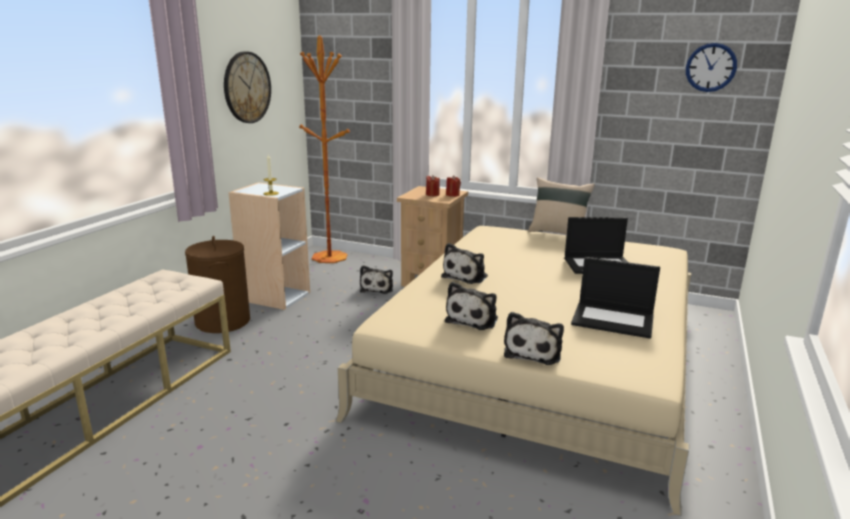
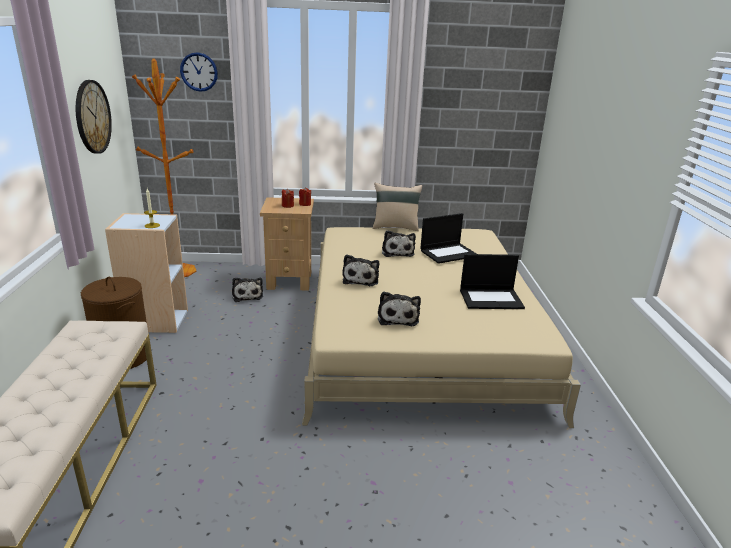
camera: 25 degrees left, 5 degrees up
plush toy [504,312,564,365] -> plush toy moved to [382,230,416,257]
wall clock [686,43,737,92] -> wall clock moved to [180,52,218,92]

